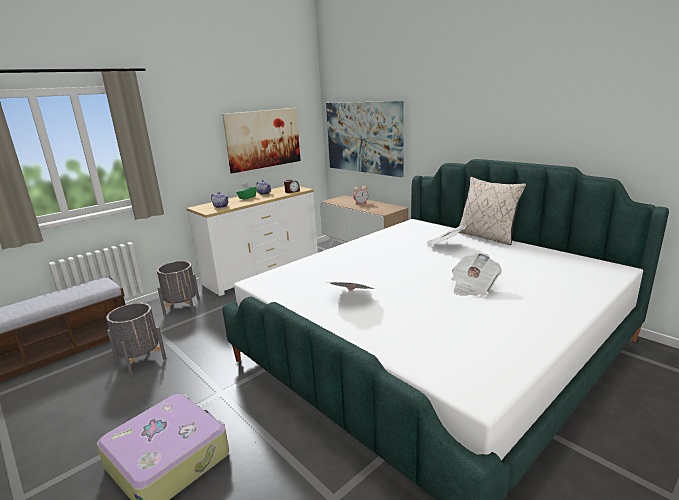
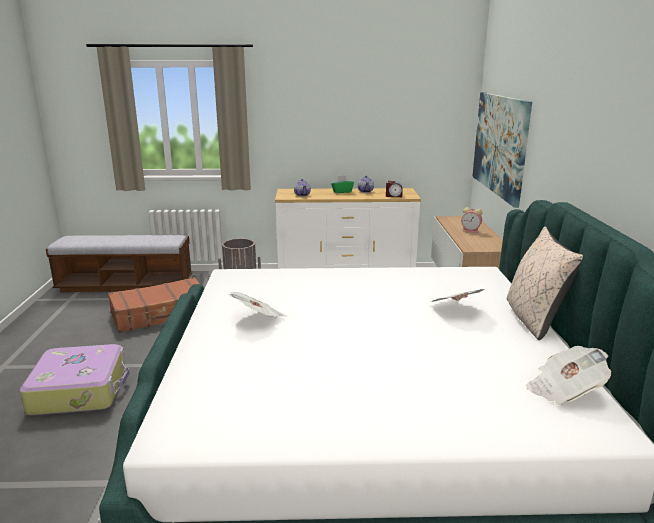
camera: 40 degrees right, 0 degrees up
grey planter [106,303,166,376] -> brown suitcase [108,277,200,333]
picture [222,108,301,173] -> none
newspaper [451,253,502,296] -> newspaper moved to [526,346,611,405]

